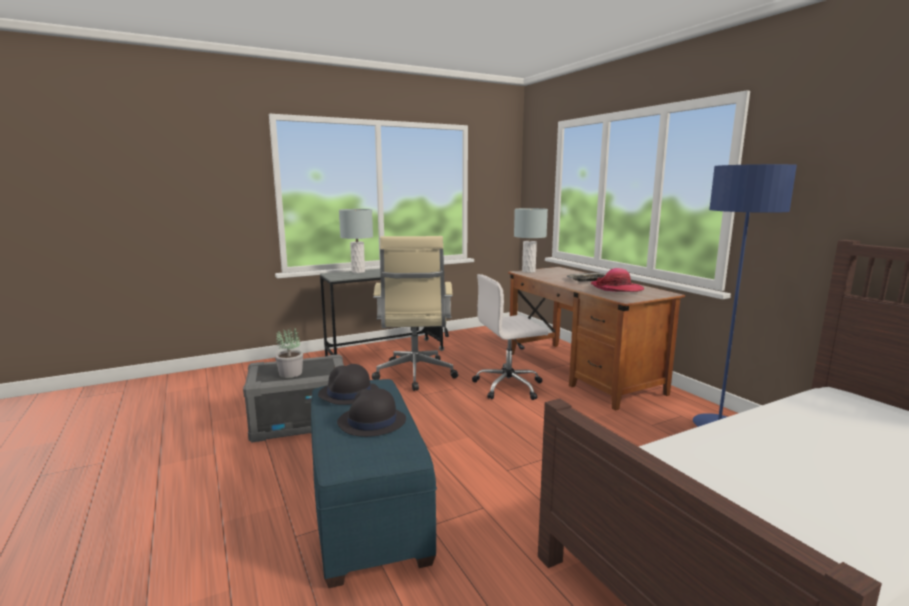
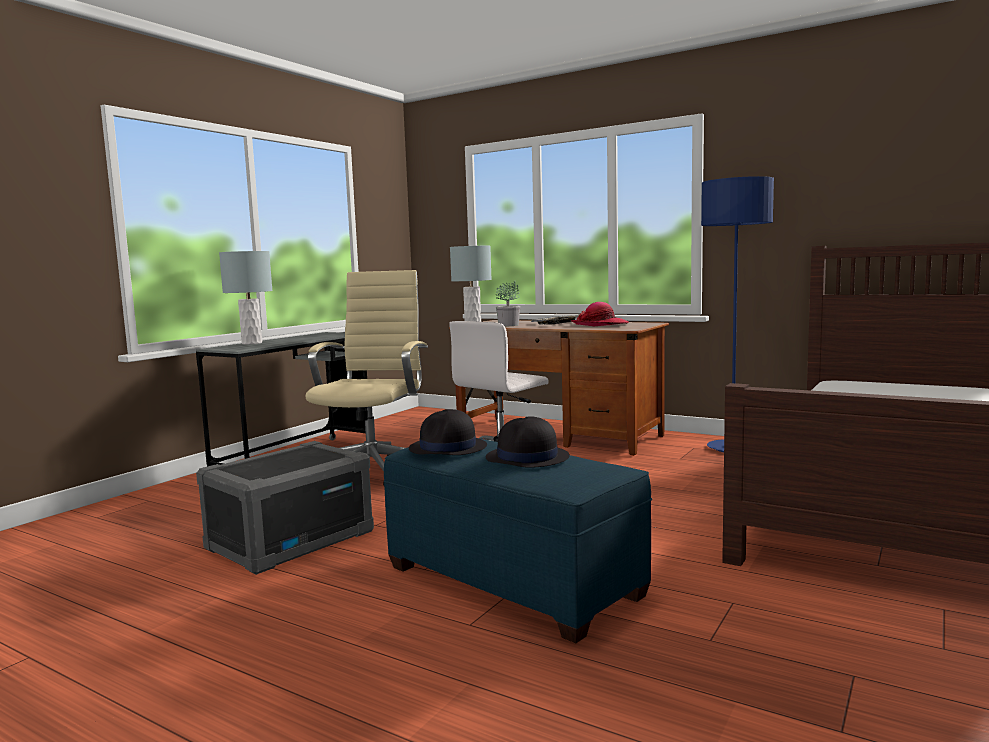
camera: 30 degrees left, 5 degrees down
potted plant [275,328,303,378] -> potted plant moved to [496,281,520,326]
beige office chair [372,236,458,391] -> beige office chair turned 135 degrees counterclockwise [305,270,428,485]

